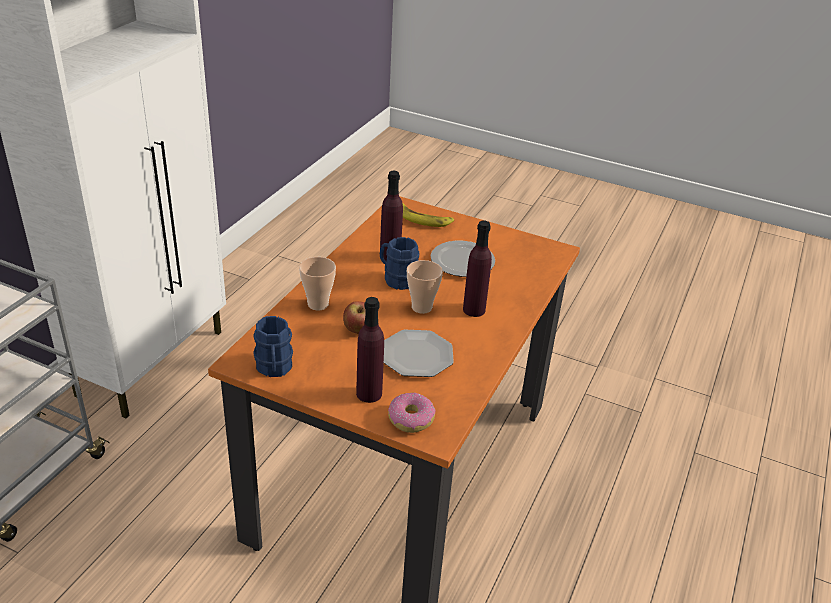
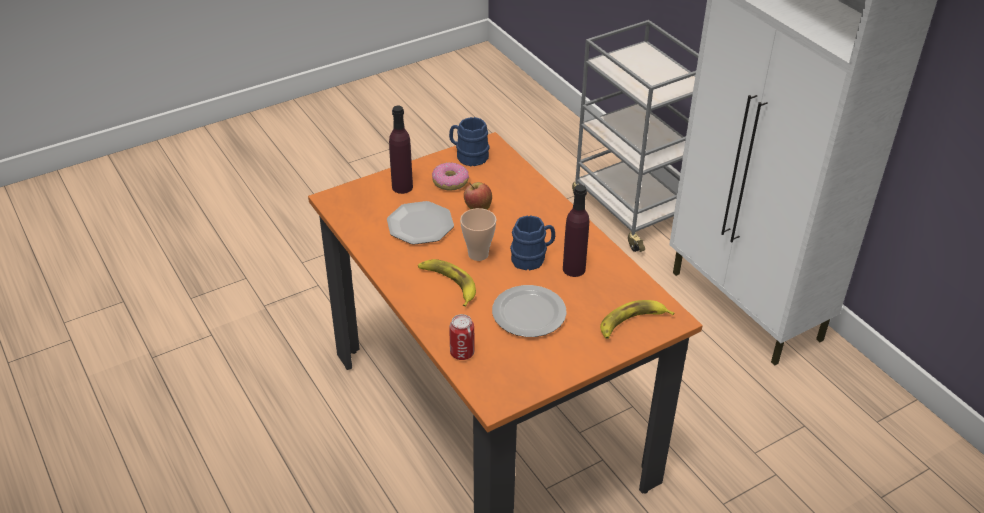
camera: 125 degrees right, 5 degrees up
cup [299,257,336,311] -> none
donut [388,392,436,433] -> donut moved to [432,162,469,191]
purple bottle [463,220,492,317] -> banana [418,259,476,307]
none -> can [450,314,475,360]

